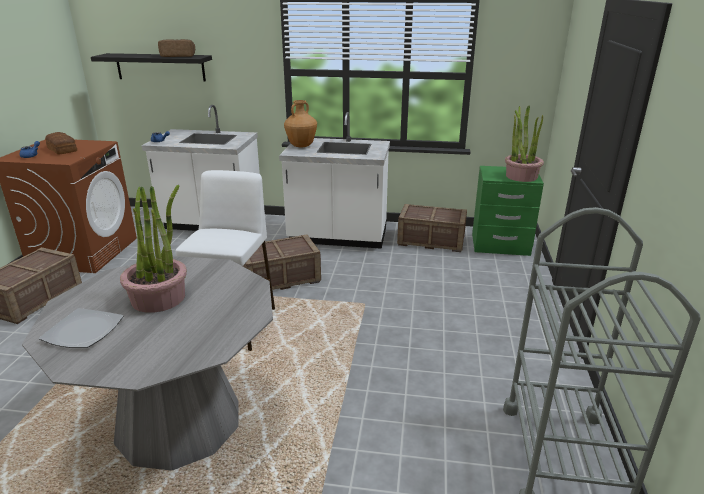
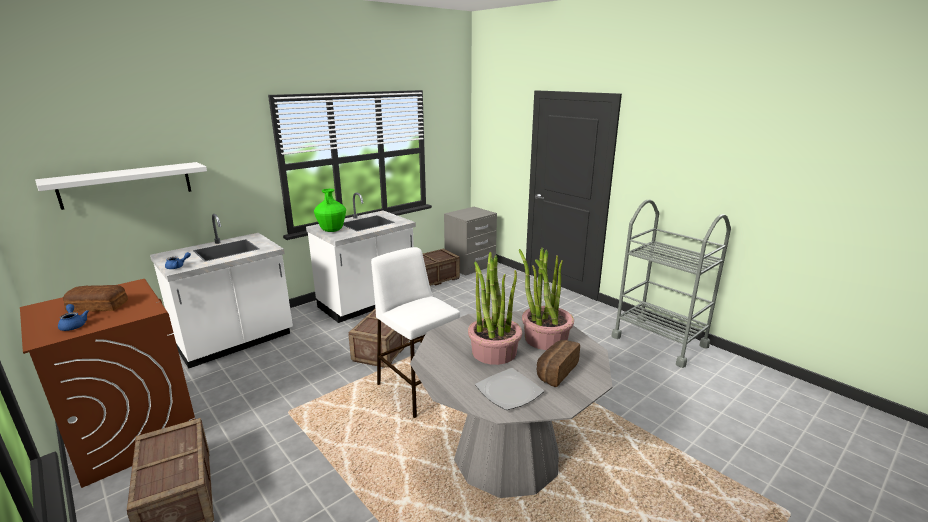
camera: 50 degrees left, 5 degrees down
black shelf [91,53,212,81] -> white shelf [35,162,207,210]
bread [158,39,195,57] -> bread moved to [537,340,580,387]
brown vase [284,100,317,148] -> green vase [314,189,346,232]
green nightstand [472,166,544,256] -> grey nightstand [444,207,497,276]
potted plant [505,106,544,182] -> potted plant moved to [519,247,574,350]

